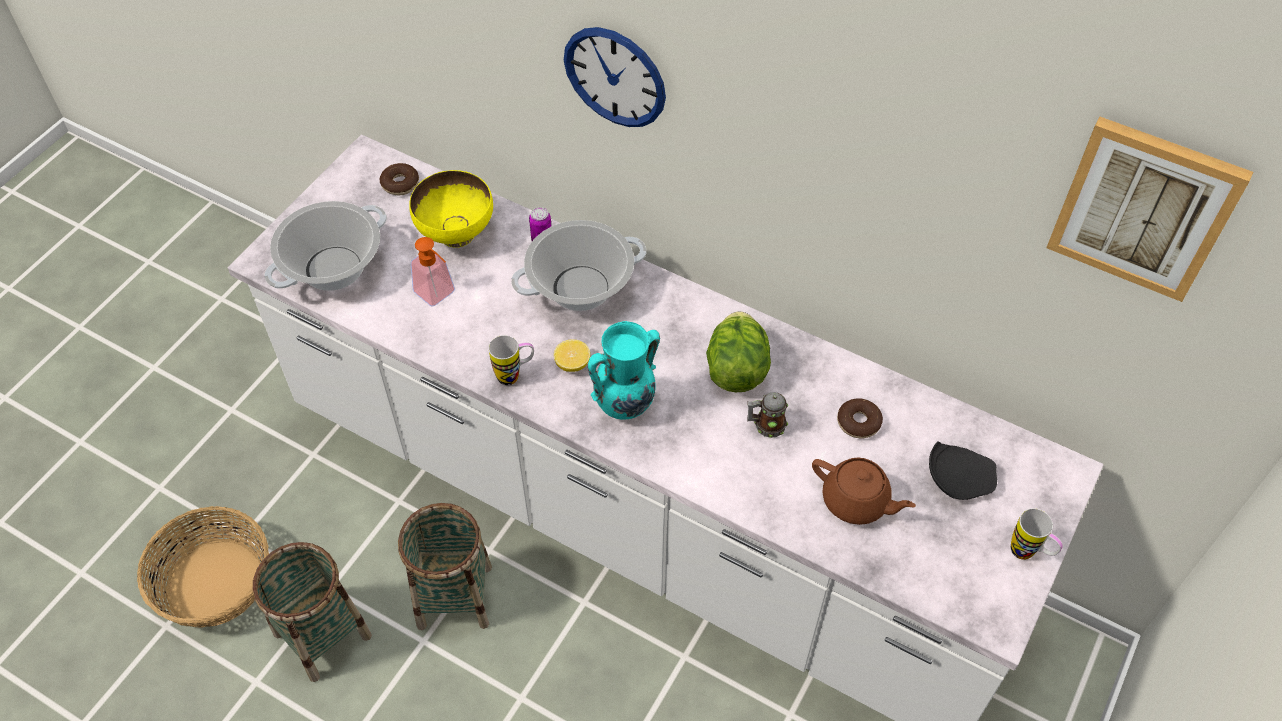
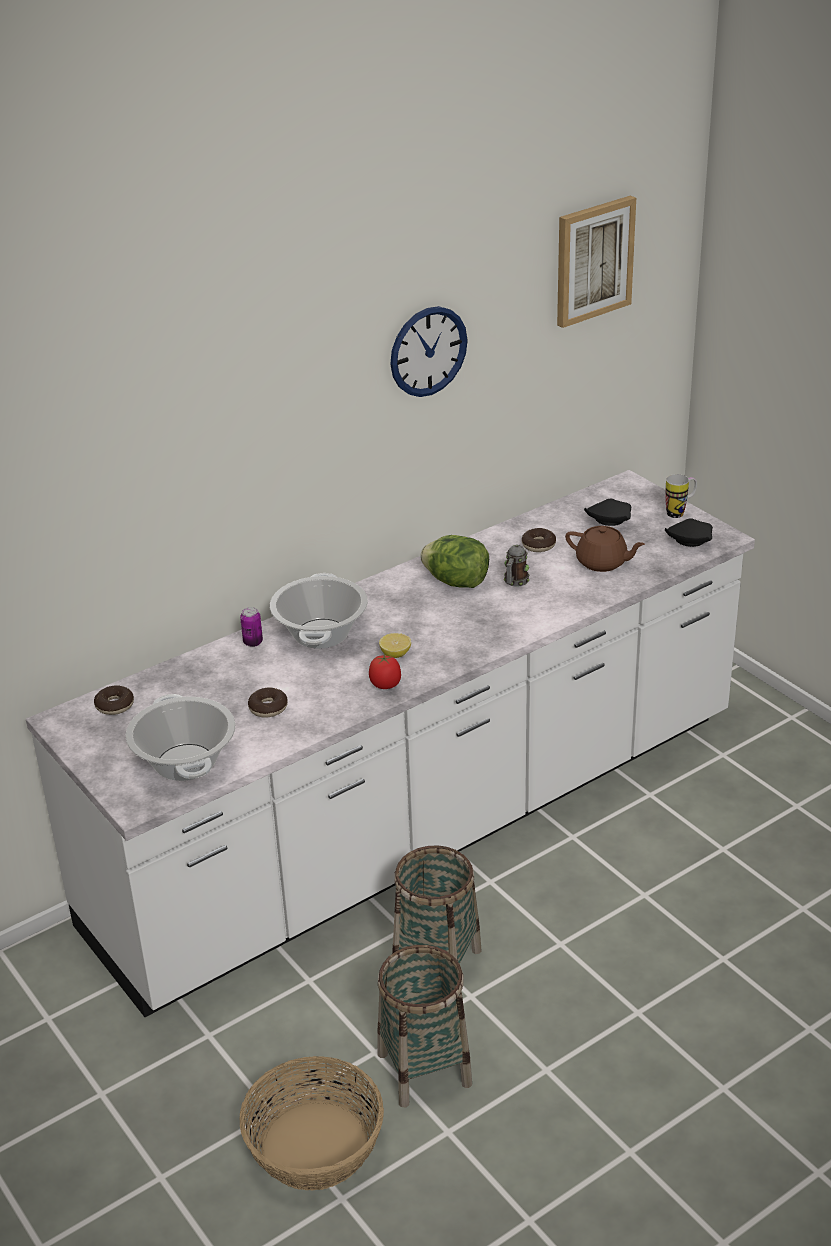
camera: 65 degrees left, 20 degrees down
yellow bowl [409,170,493,248] -> none
soap dispenser [411,237,455,307] -> donut [248,688,288,718]
mug [489,335,534,386] -> tomato [369,653,401,689]
wall clock [564,27,666,127] -> wall clock moved to [390,306,468,397]
turquoise vase [588,321,660,420] -> none
brown teapot [812,458,916,525] -> brown teapot turned 60 degrees clockwise [565,526,645,572]
none -> black plate [665,518,713,547]

